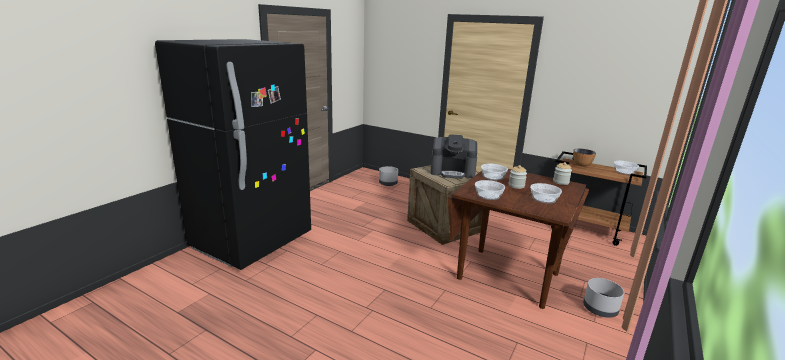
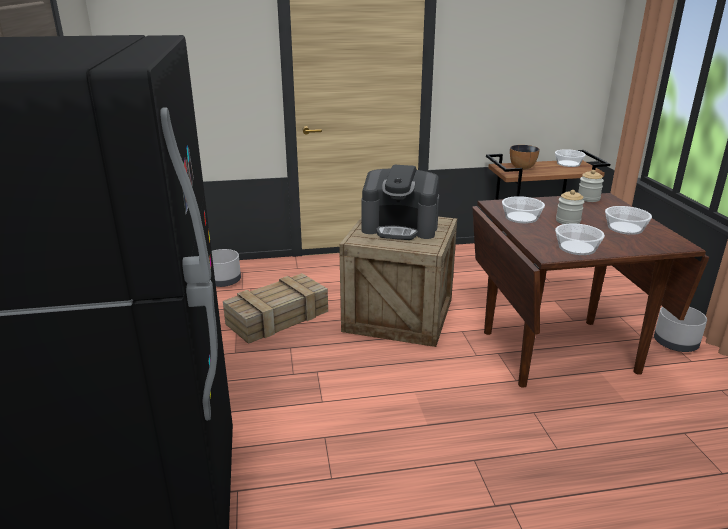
camera: 40 degrees left, 5 degrees up
coffee machine [430,134,477,179] -> coffee machine turned 45 degrees clockwise [361,165,439,240]
none -> crate [223,273,328,344]

